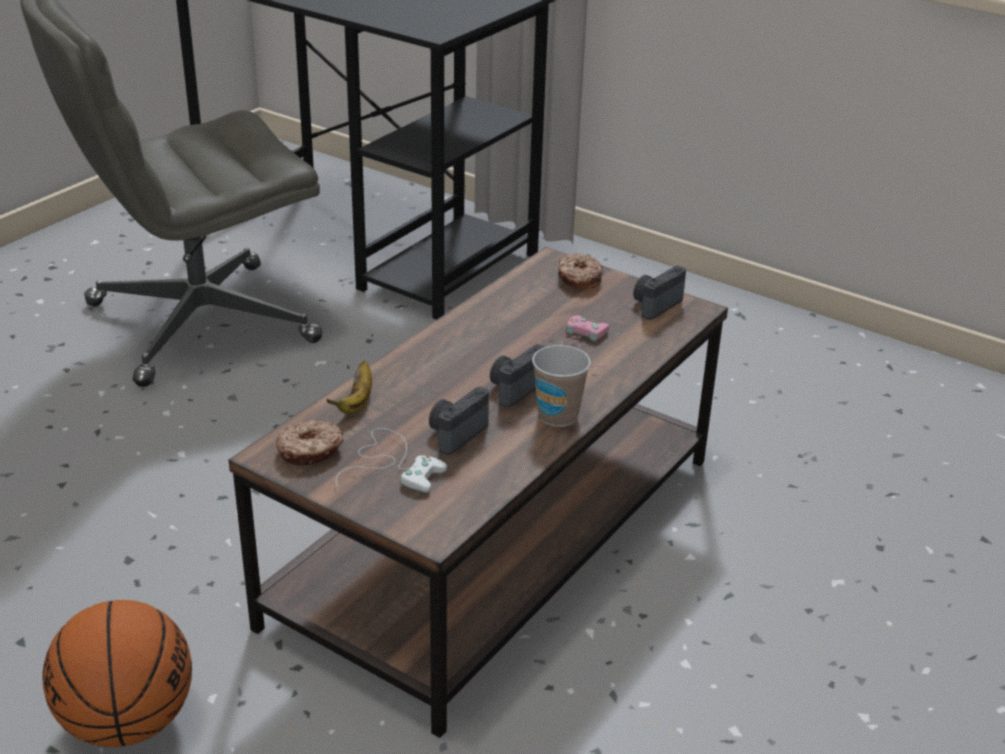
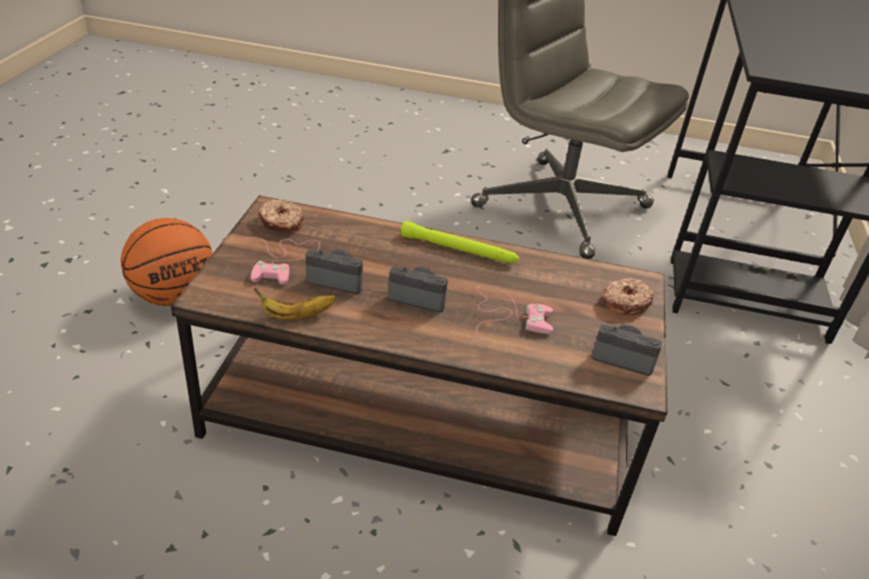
camera: 65 degrees right, 5 degrees up
banana [326,360,372,414] -> banana moved to [254,288,336,320]
white game controller [336,428,447,493] -> pink game controller [239,237,320,285]
cup [532,345,591,427] -> none
none -> green flashlight [401,221,519,263]

